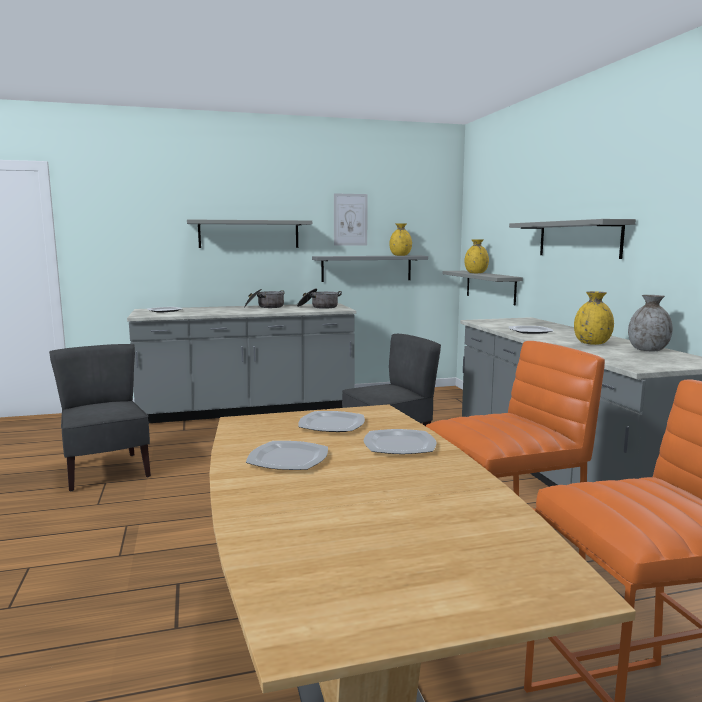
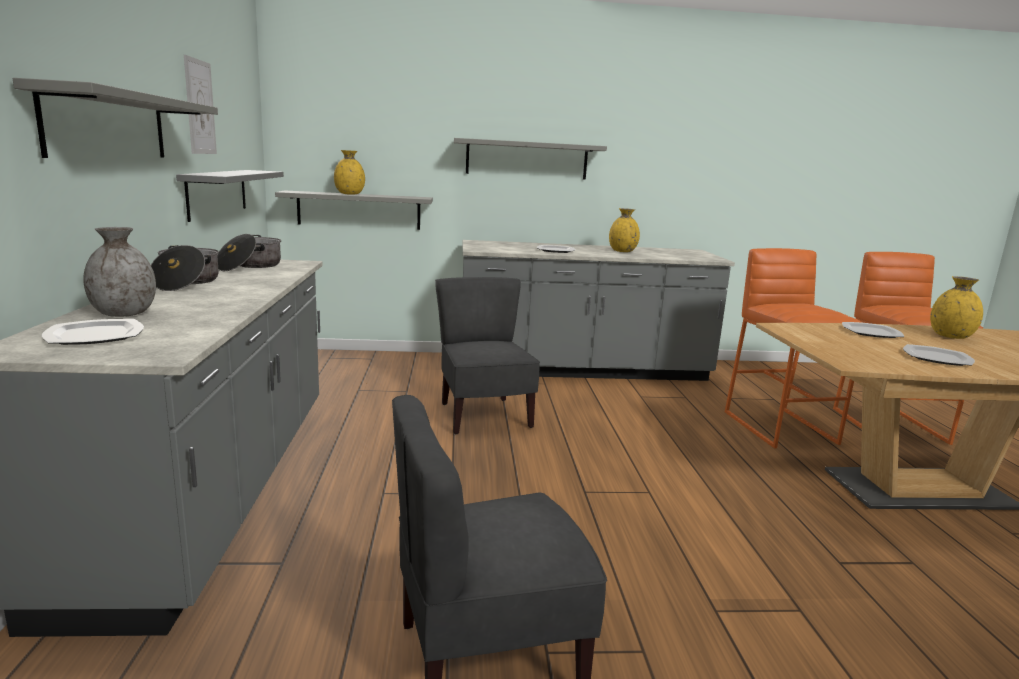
camera: 80 degrees left, 5 degrees up
plate [298,411,365,432] -> none
yellow vase [389,223,412,256] -> yellow vase moved to [930,276,983,339]
grey vase [628,295,673,351] -> grey vase moved to [83,227,156,317]

